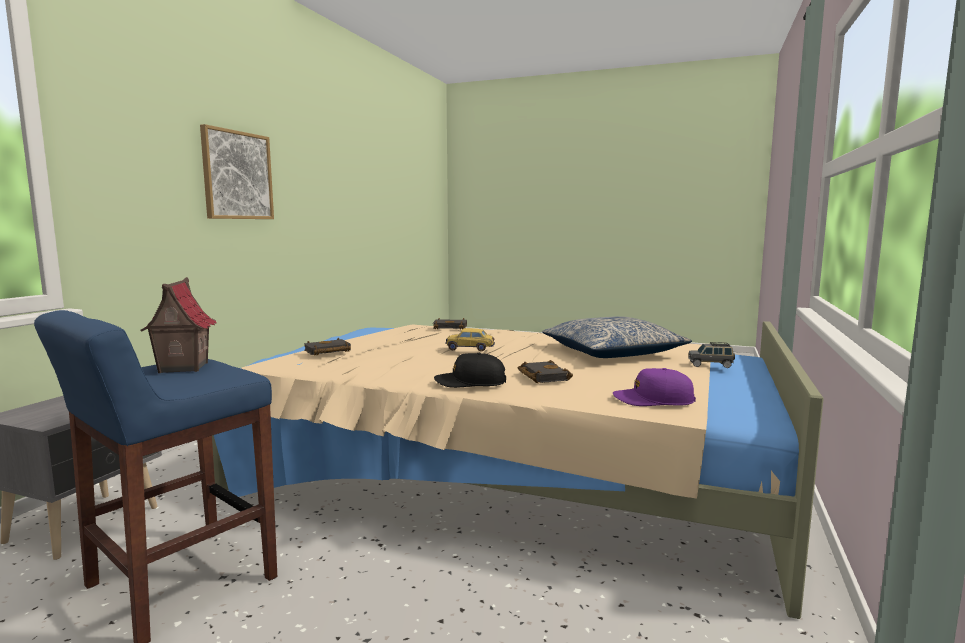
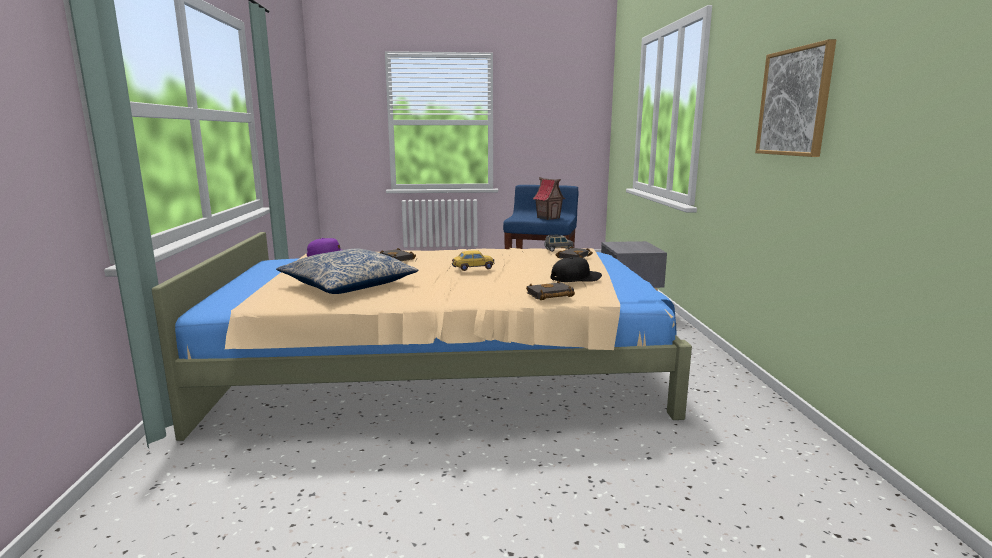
camera: 155 degrees right, 5 degrees up
black cap [434,353,506,388] -> black cap moved to [550,257,602,282]
grey toy car [688,342,735,368] -> grey toy car moved to [544,234,574,252]

